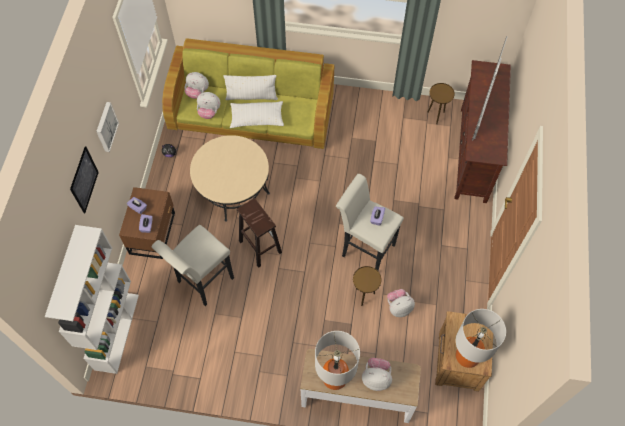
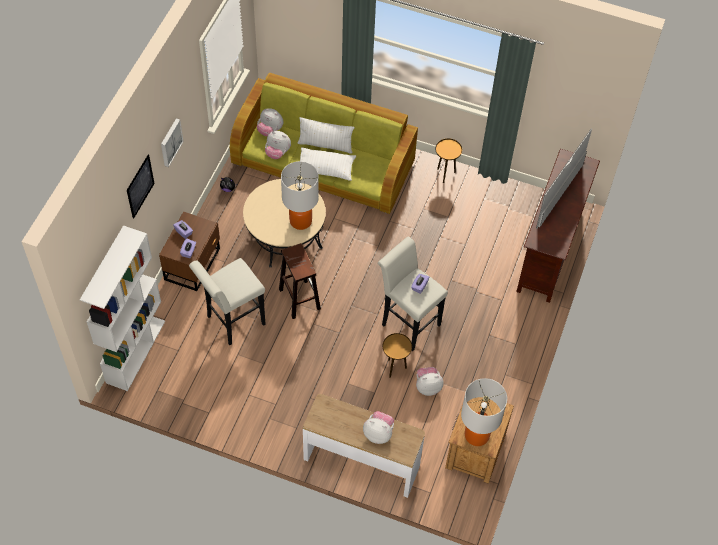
camera: 10 degrees right, 5 degrees down
table lamp [315,331,360,390] -> table lamp moved to [281,161,319,230]
brown side table [427,83,455,124] -> brown side table moved to [436,138,462,183]

